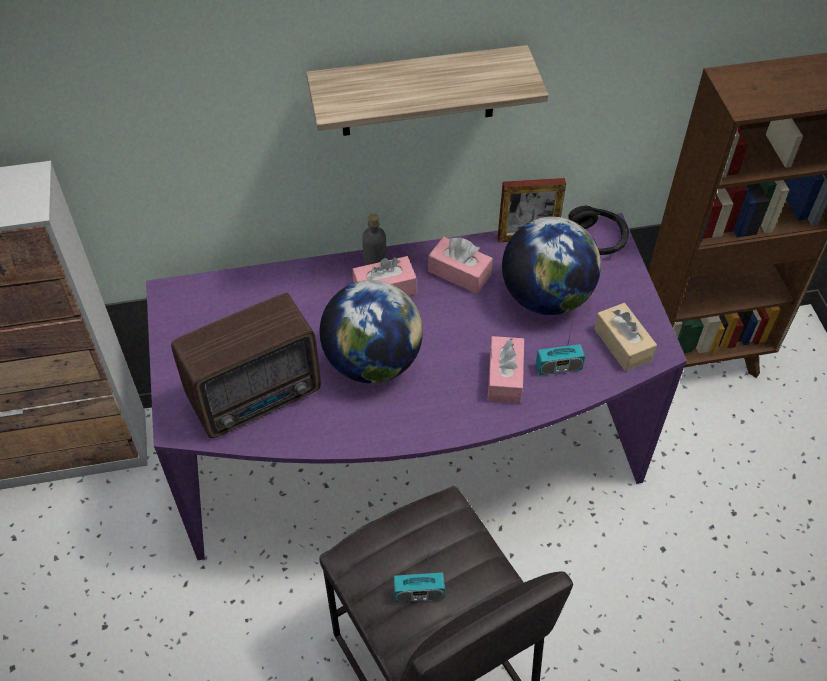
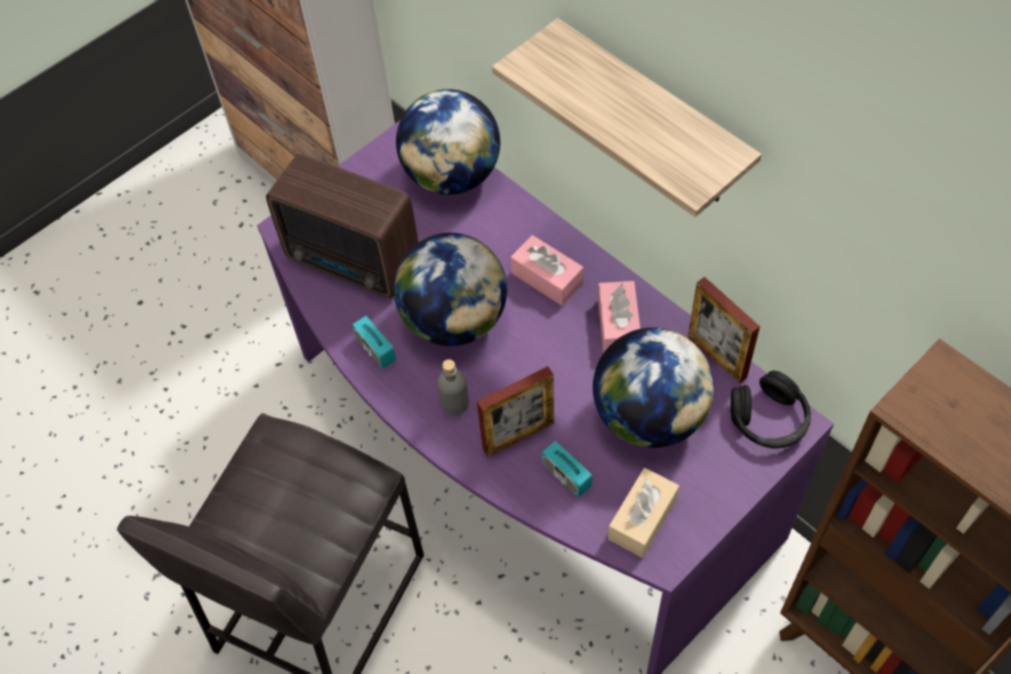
camera: 60 degrees right, 5 degrees up
grey bottle [362,214,386,265] -> grey bottle moved to [437,359,469,415]
radio [394,559,445,602] -> radio moved to [352,312,396,369]
pink tissue box [488,336,524,403] -> picture frame [477,366,554,457]
none -> globe [396,89,500,195]

